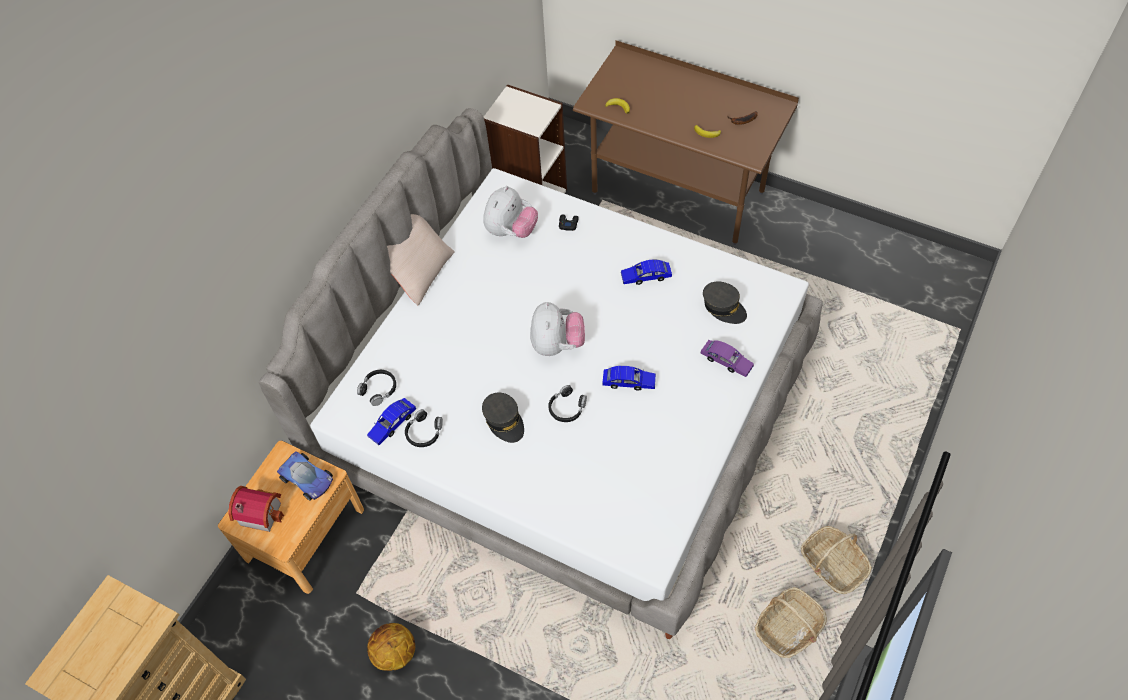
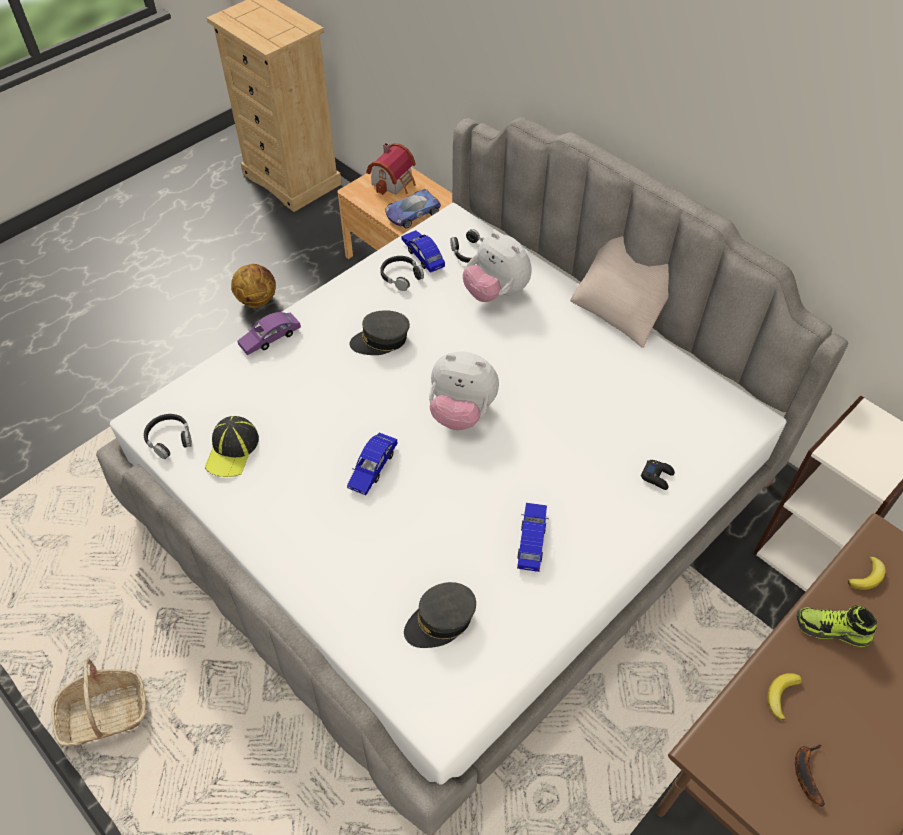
camera: 105 degrees right, 5 degrees down
plush toy [483,186,538,238] -> plush toy moved to [463,232,531,302]
black headphones [548,385,587,422] -> black headphones moved to [144,414,192,459]
purple toy car [701,340,754,377] -> purple toy car moved to [237,312,301,355]
basket [755,587,827,658] -> none
none -> cap [205,416,259,477]
none -> shoe [797,605,877,647]

